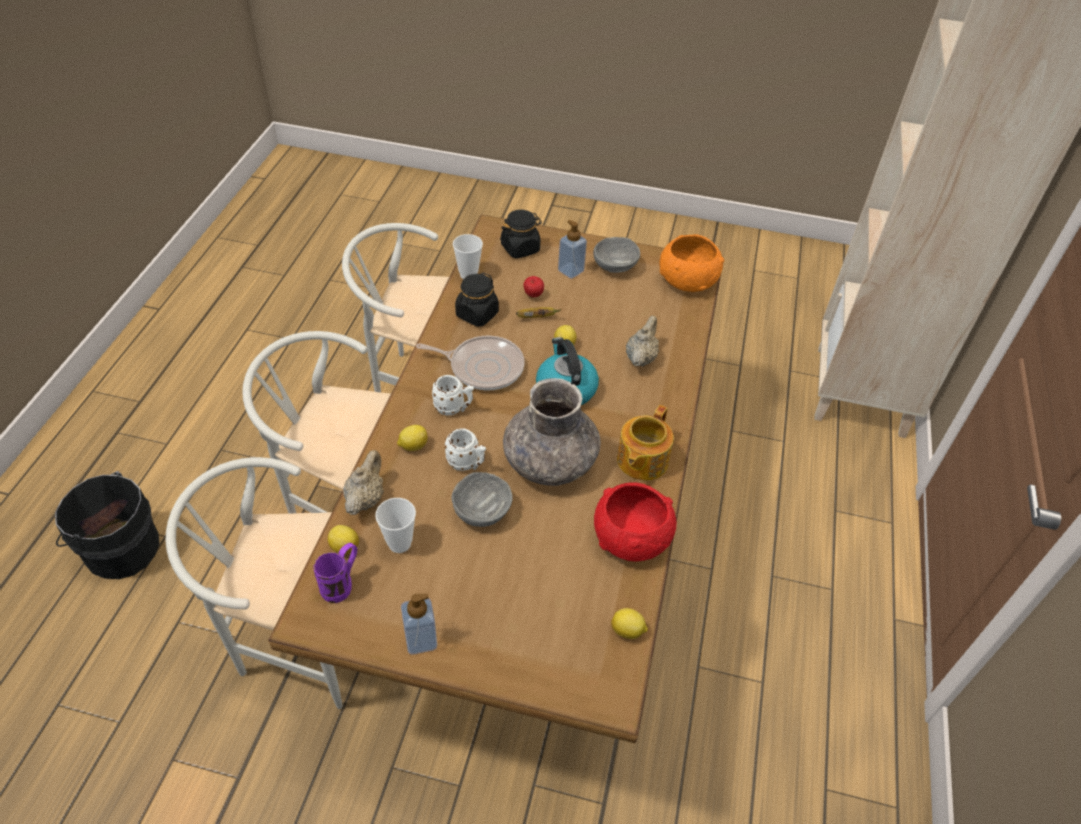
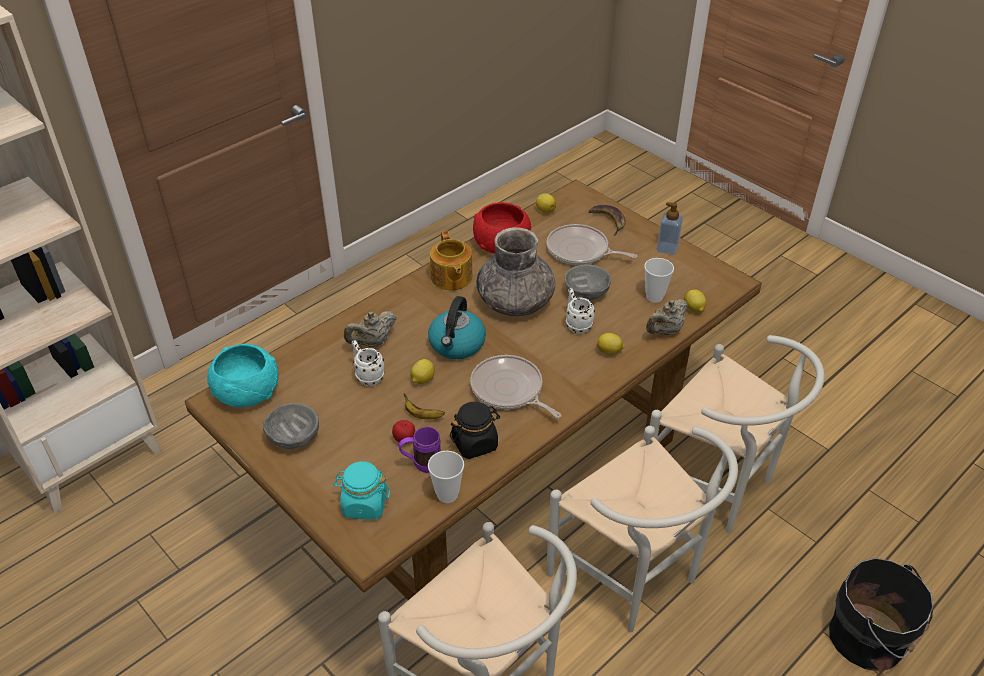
camera: 145 degrees left, 5 degrees down
purple mug [313,543,357,603] -> purple mug moved to [398,426,441,473]
white mug [431,375,474,416] -> white mug moved to [352,340,385,386]
black jar [500,210,542,259] -> turquoise jar [333,461,390,520]
soap dispenser [558,220,587,279] -> none
teapot [617,405,674,480] -> teapot turned 105 degrees clockwise [430,230,473,290]
orange bowl [660,234,724,292] -> turquoise bowl [207,344,279,407]
none -> frying pan [546,224,637,265]
none -> banana [589,205,626,236]

